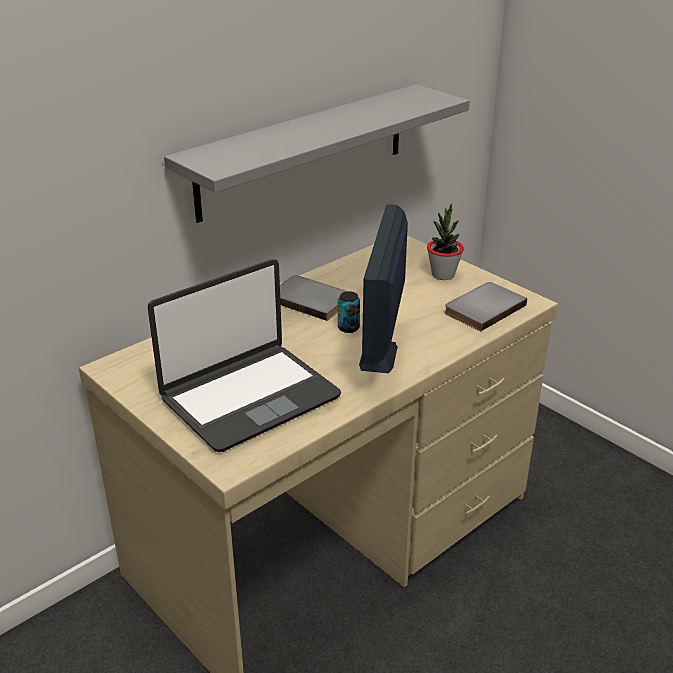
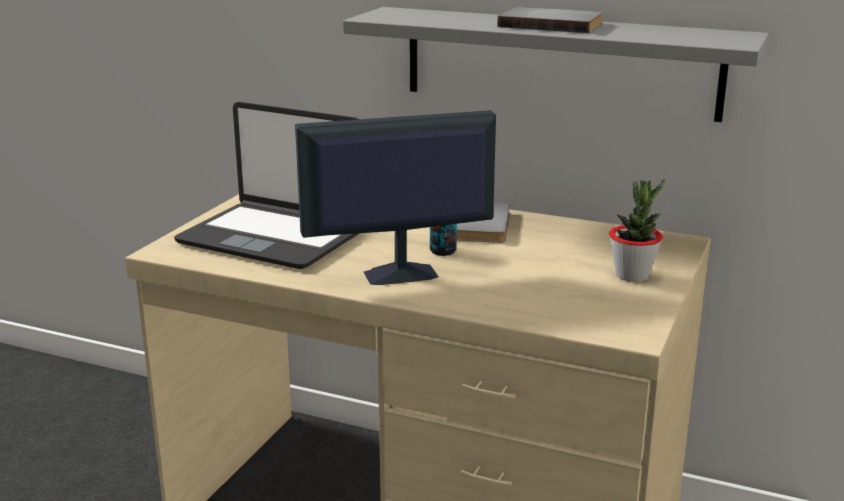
camera: 65 degrees right, 10 degrees down
grey book [444,282,527,332] -> grey book moved to [497,7,603,33]

